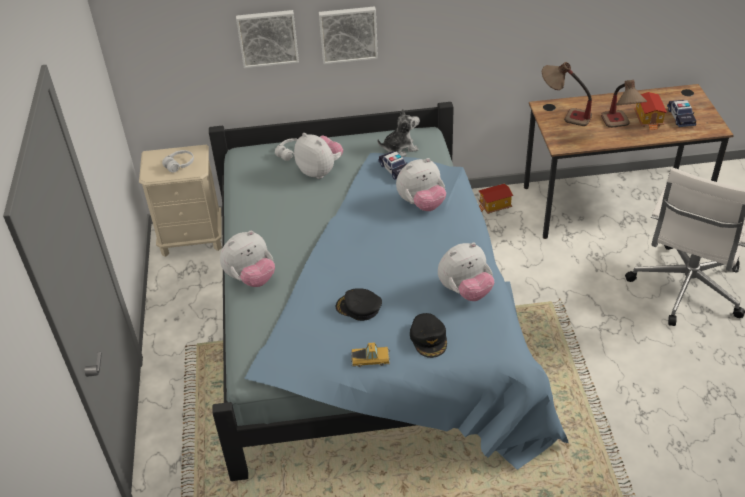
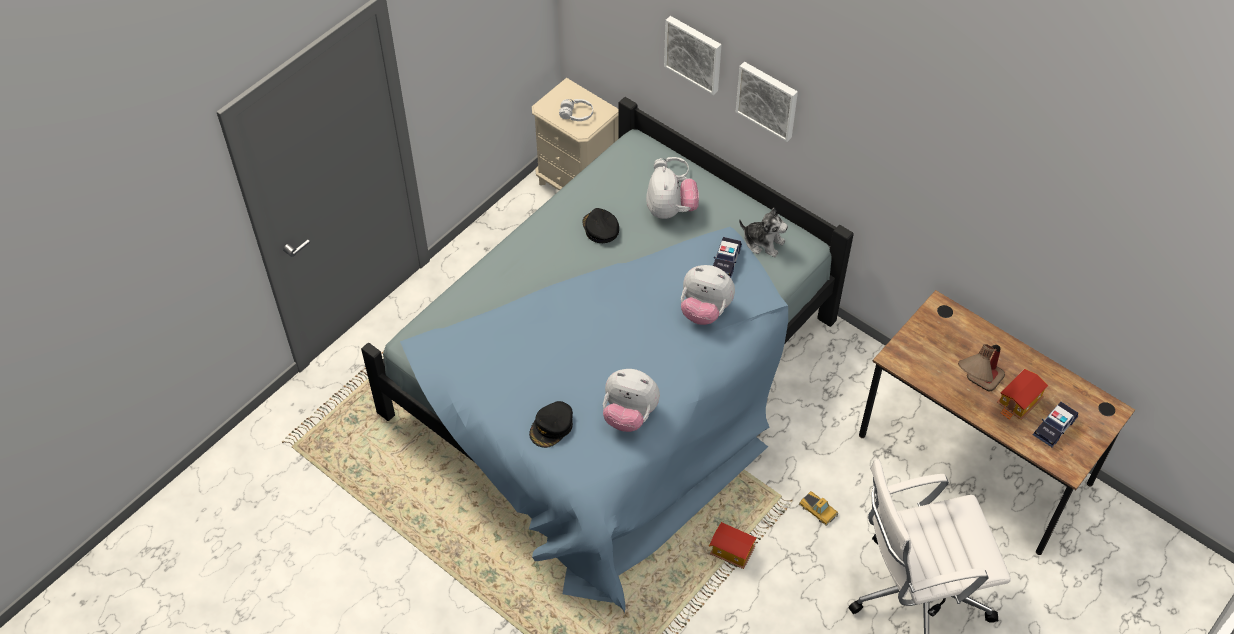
camera: 45 degrees right, 10 degrees up
plush toy [220,231,275,287] -> none
black cap [336,289,382,321] -> black cap moved to [583,208,619,243]
toy car [351,342,390,367] -> toy car moved to [799,491,838,526]
toy house [479,184,513,214] -> toy house moved to [709,522,756,569]
table lamp [542,62,592,126] -> none

